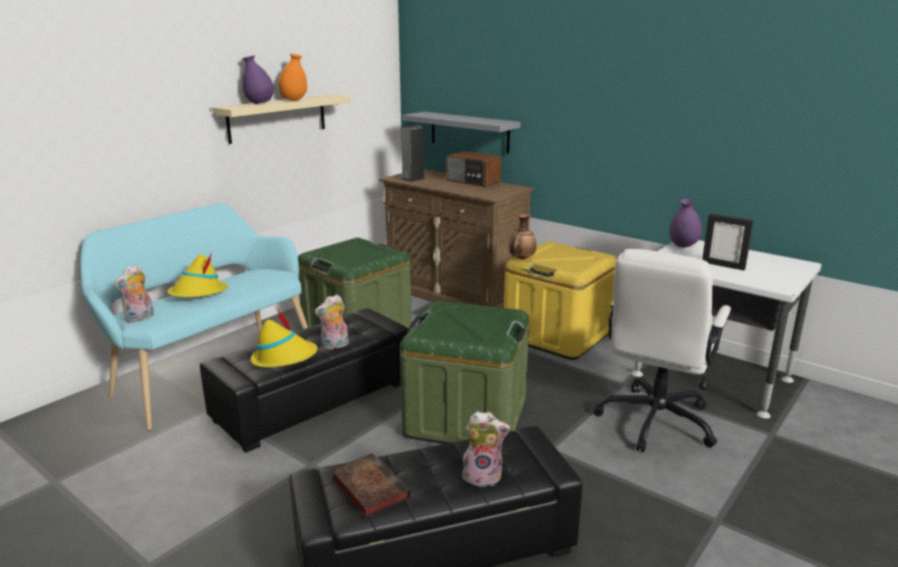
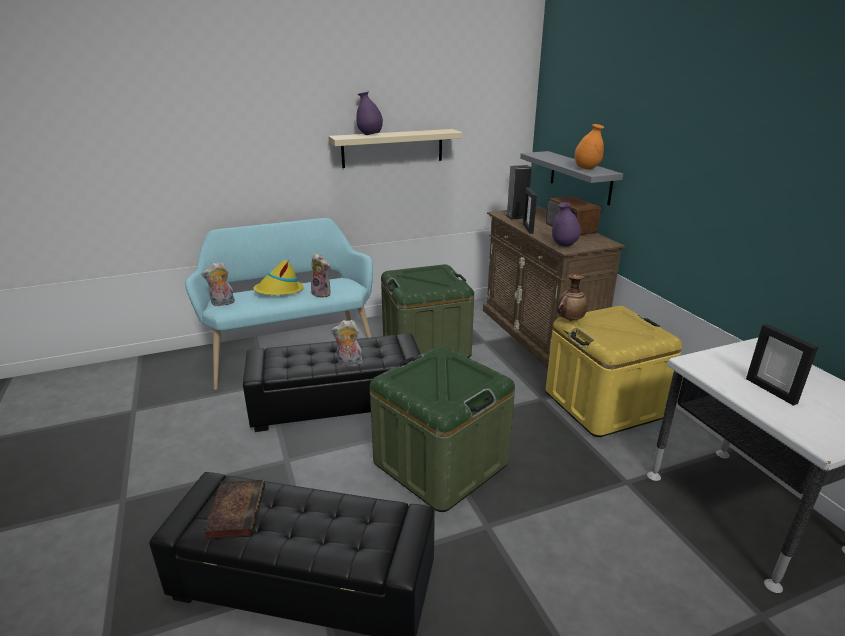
camera: 30 degrees right, 5 degrees up
yellow hat [251,309,318,367] -> none
orange vase [278,54,307,101] -> orange vase moved to [575,124,604,170]
plush toy [462,411,510,487] -> plush toy moved to [311,253,331,298]
white office chair [593,249,731,452] -> none
purple vase [669,199,702,247] -> purple vase moved to [552,202,581,247]
none -> picture frame [523,187,537,234]

